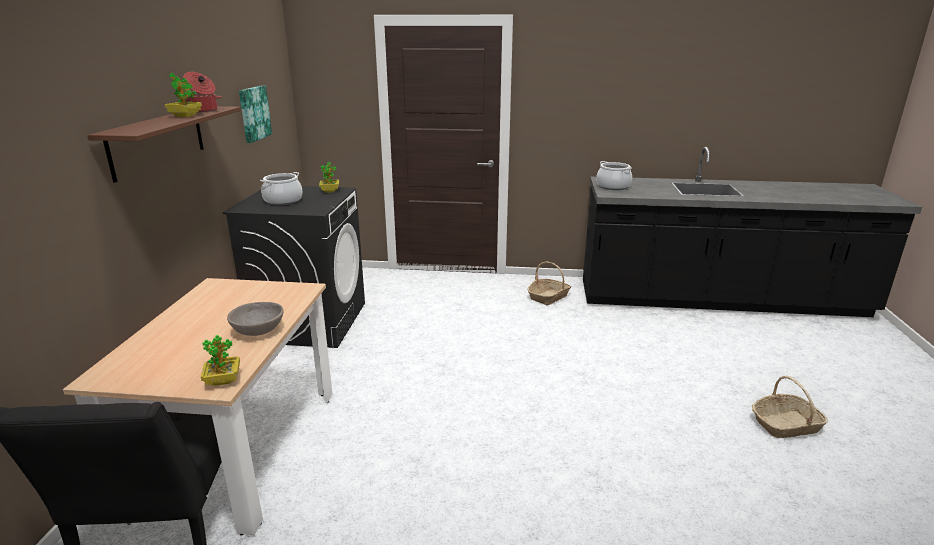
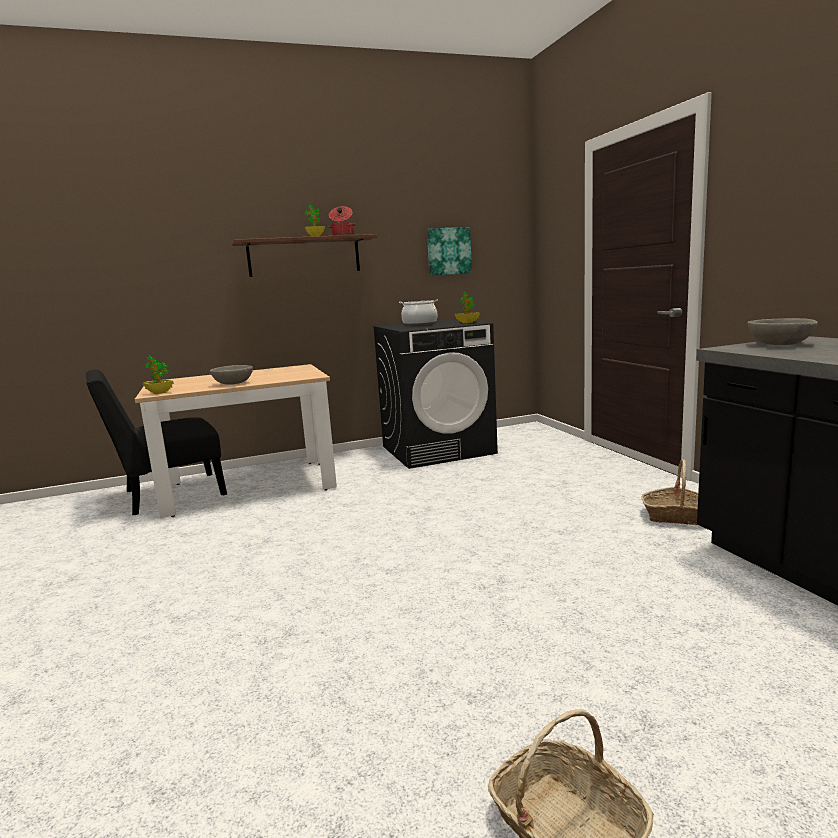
camera: 65 degrees right, 10 degrees down
cooking pot [596,161,632,190] -> grey bowl [747,318,818,345]

